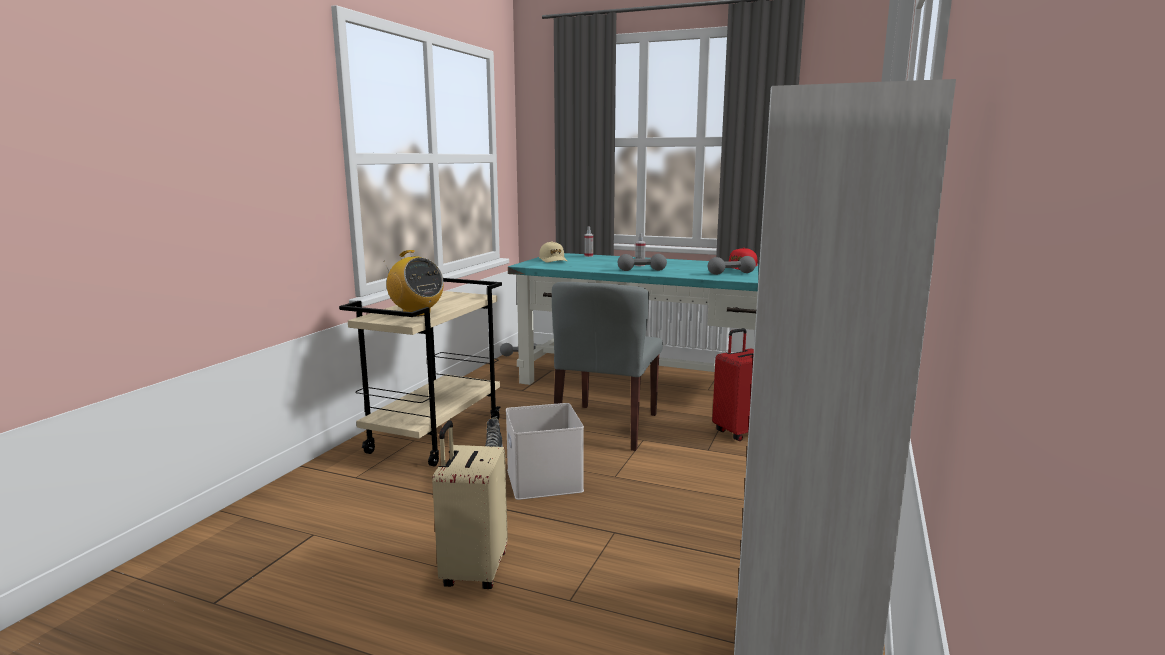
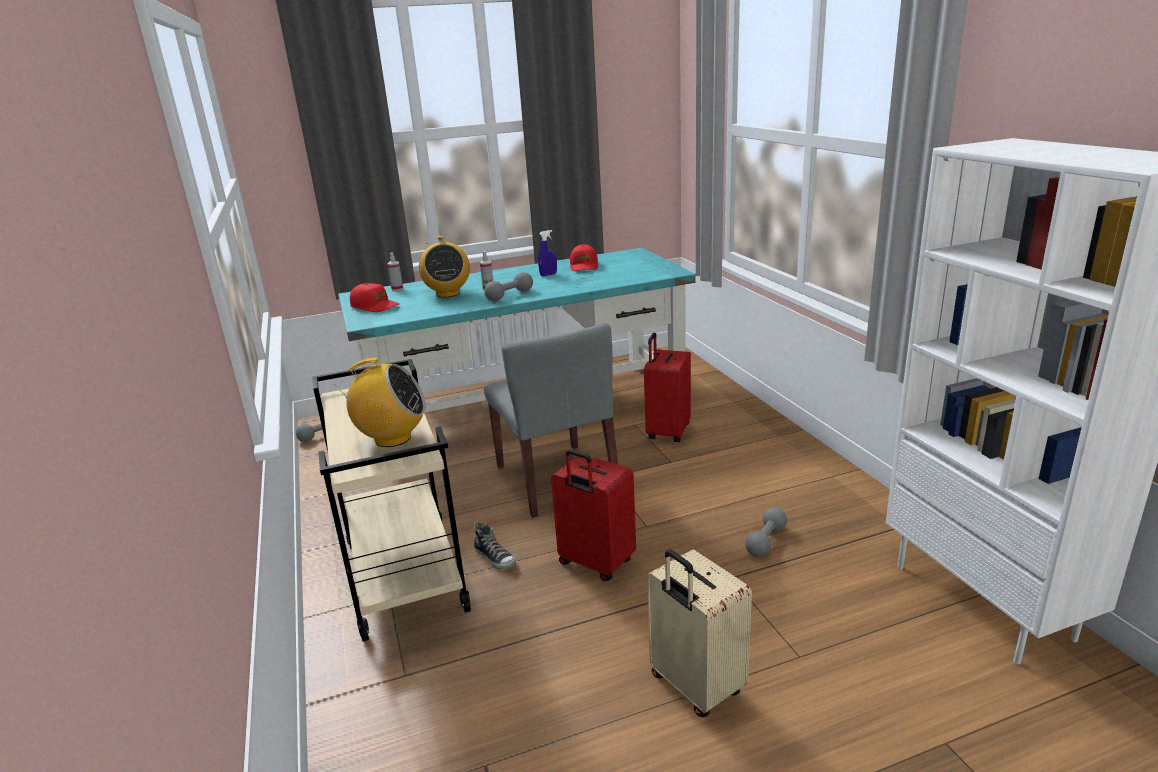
camera: 40 degrees left, 10 degrees up
white storage box [506,403,584,500] -> red suitcase [551,449,636,581]
beige cap [539,241,567,263] -> red cap [350,283,399,312]
grey dumbbell [708,256,756,275] -> grey dumbbell moved to [745,507,787,557]
none -> radio [419,236,470,298]
none -> blue spray bottle [538,230,557,276]

